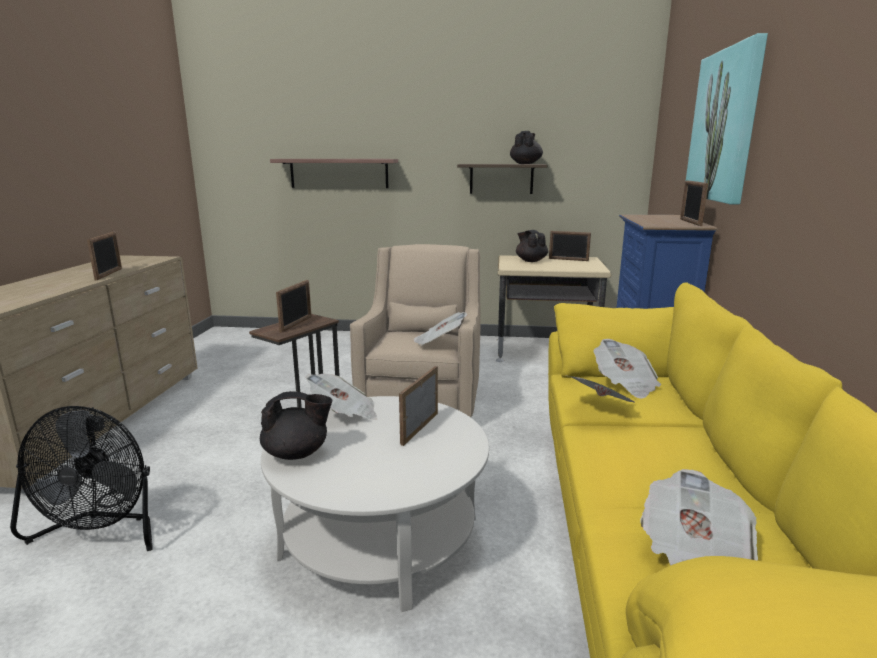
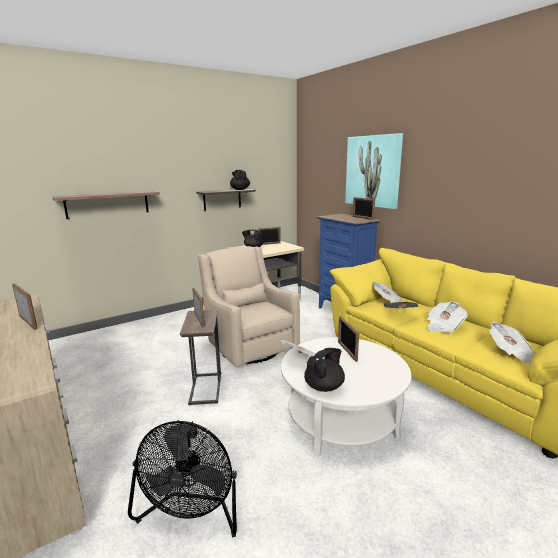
camera: 40 degrees left, 0 degrees up
black fan [10,406,153,551] -> black fan turned 45 degrees clockwise [128,420,237,538]
newspaper [413,312,467,346] -> newspaper moved to [427,301,468,333]

